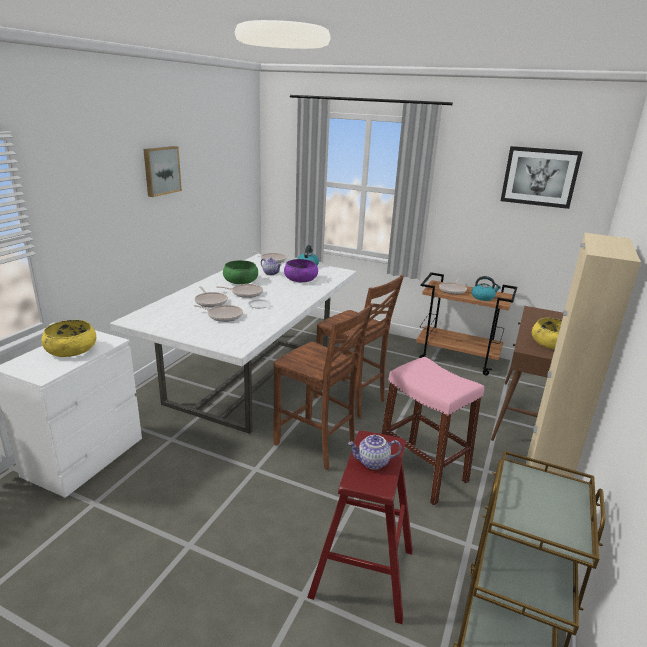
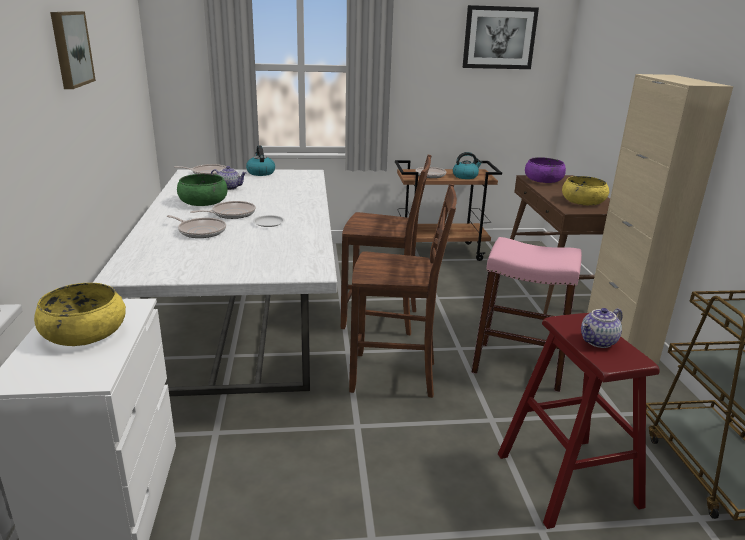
camera: 30 degrees left, 0 degrees up
frying pan [194,305,243,322] -> none
purple bowl [284,259,318,282] -> purple bowl moved to [525,157,566,183]

